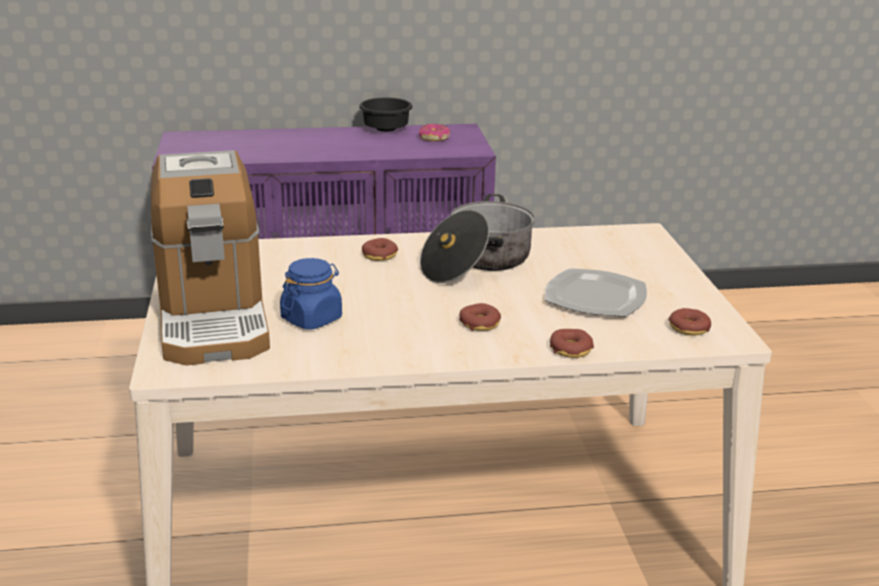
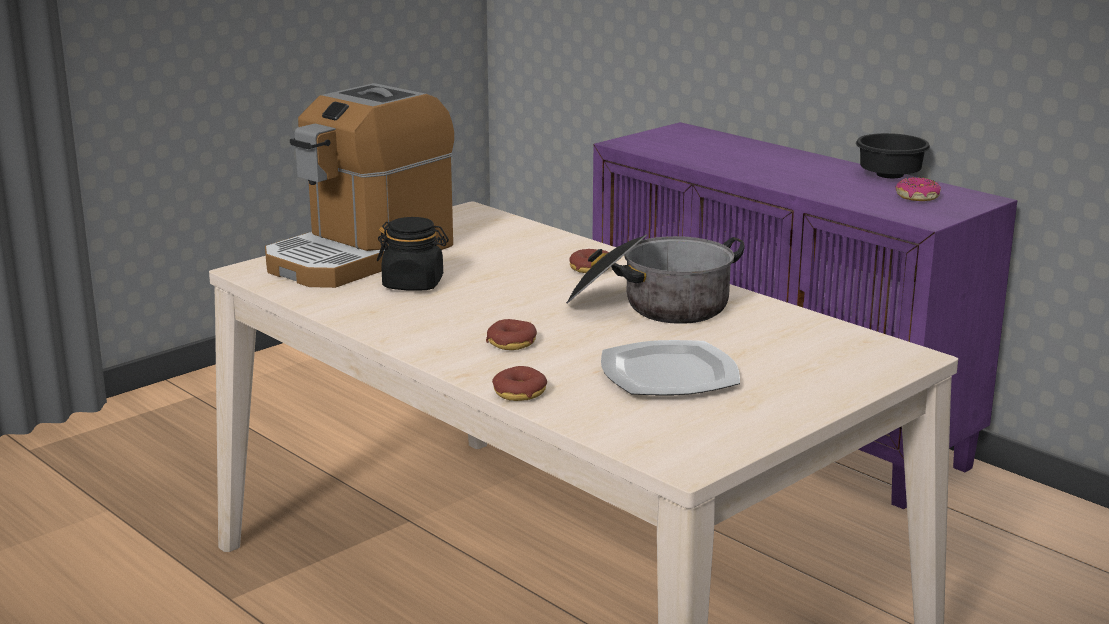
camera: 55 degrees right, 5 degrees down
blue jar [280,258,342,330] -> black jar [377,217,449,291]
donut [668,308,711,336] -> none

